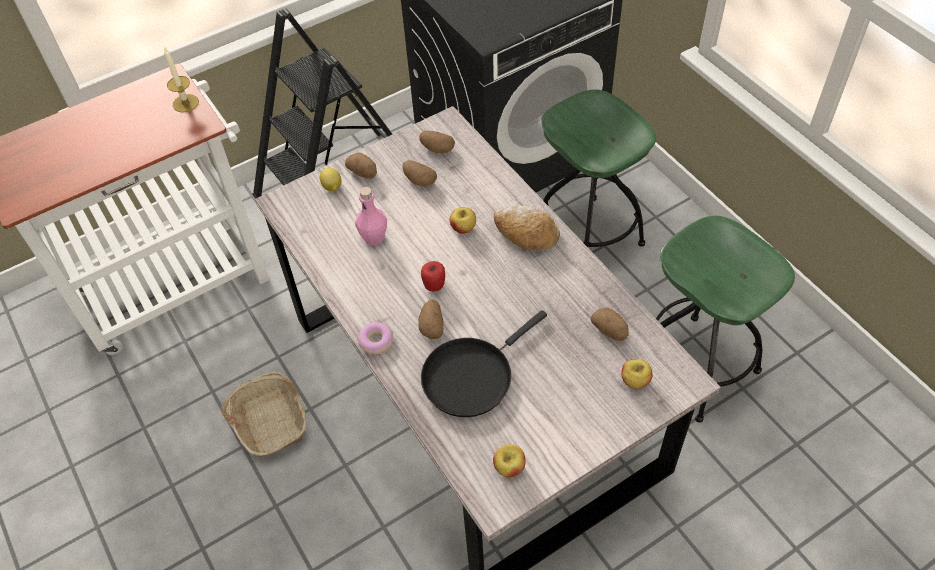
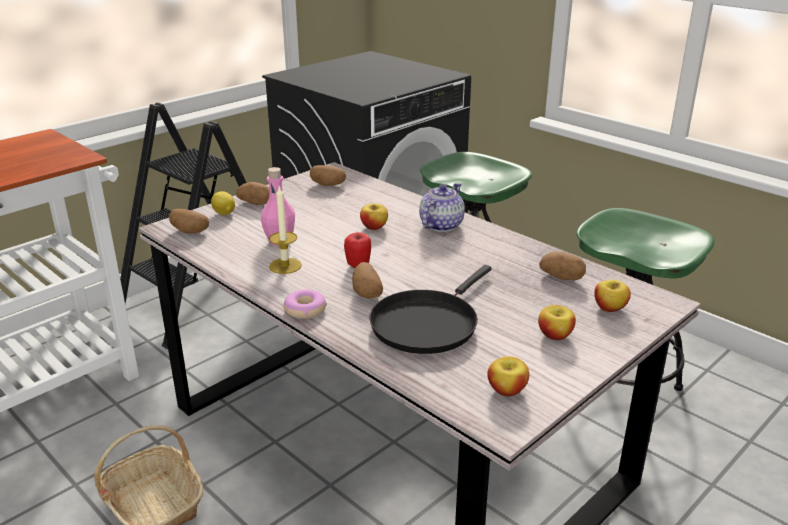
camera: 15 degrees left, 25 degrees down
candle [164,46,199,113] -> candle moved to [269,187,302,274]
potato [402,160,437,186] -> potato moved to [169,209,209,234]
bread [494,205,560,250] -> teapot [419,183,465,232]
none -> apple [538,305,576,340]

